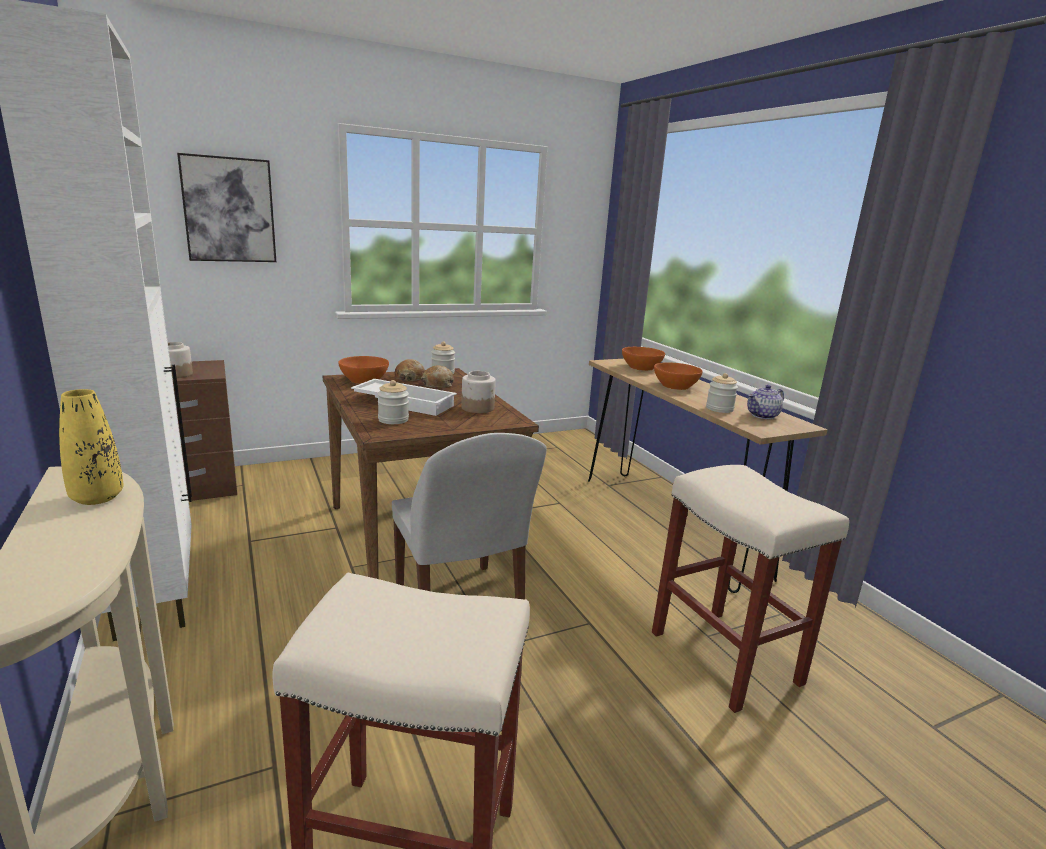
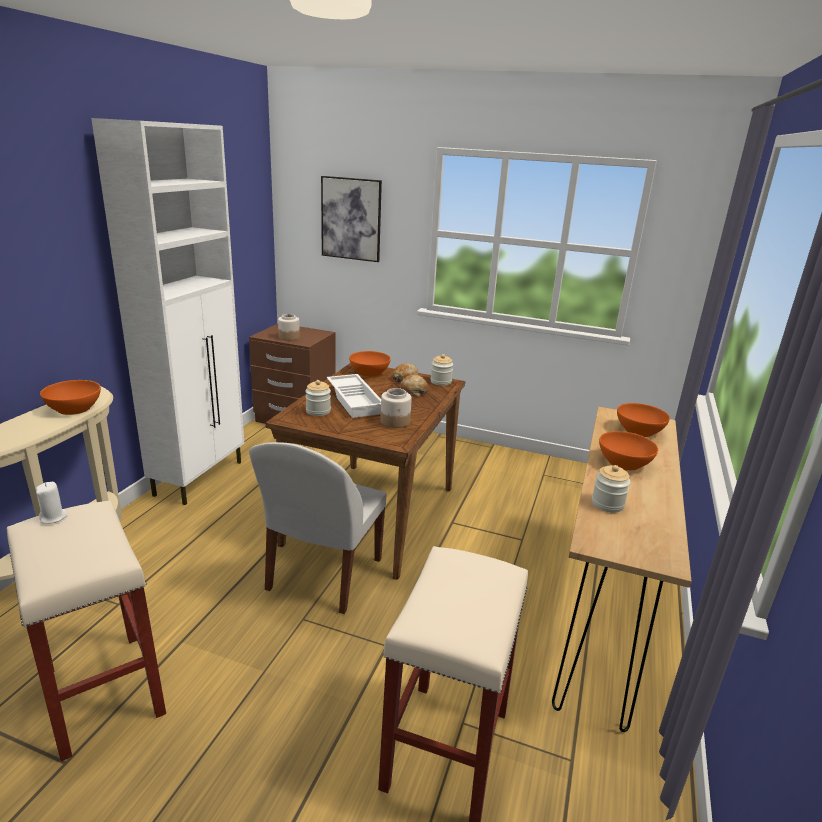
camera: 45 degrees right, 5 degrees up
yellow vase [59,389,124,505] -> orange bowl [40,380,101,415]
teapot [747,385,784,419] -> none
none -> white candle [36,482,68,524]

